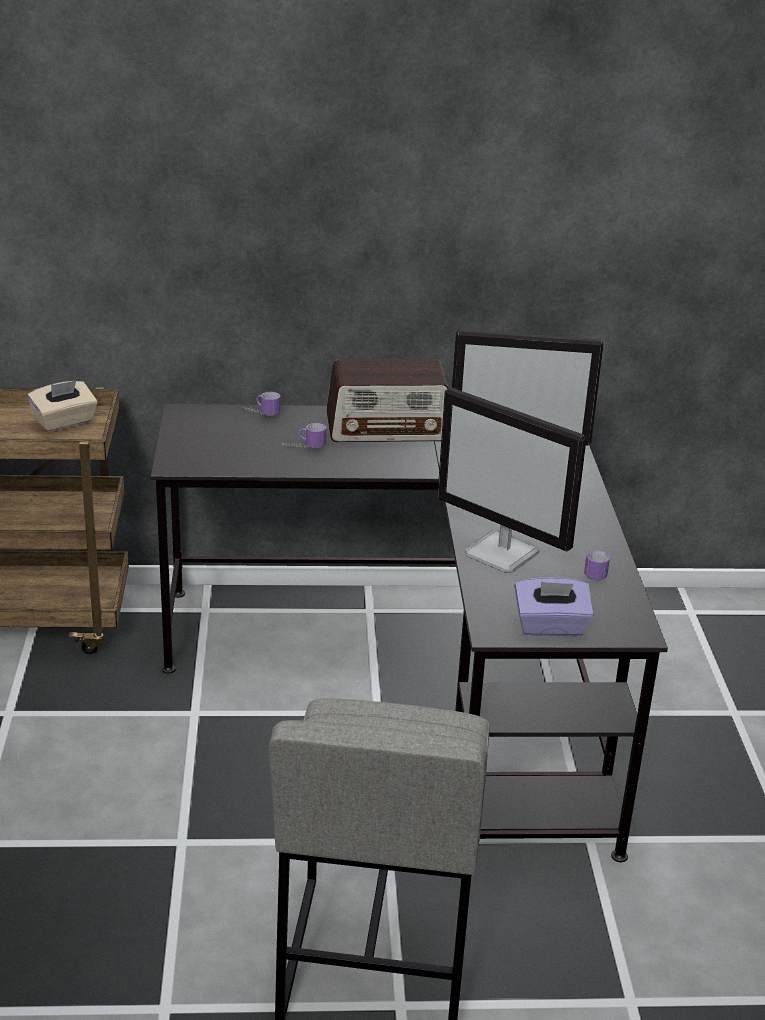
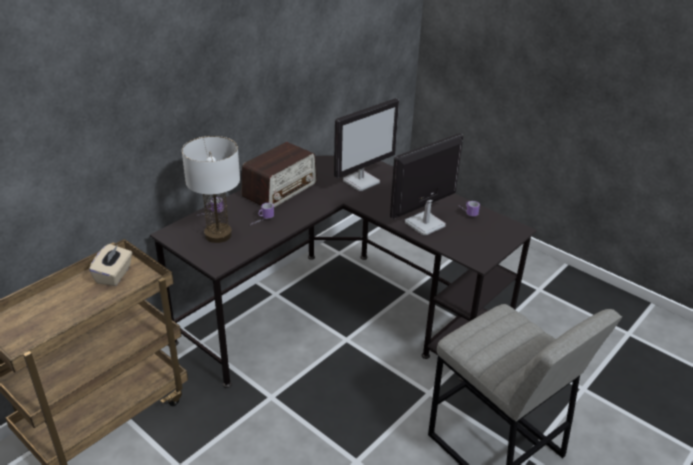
camera: 45 degrees left, 5 degrees up
monitor [438,387,587,573] -> monitor turned 150 degrees clockwise [390,133,463,236]
purple tissue box [514,577,594,636] -> none
none -> table lamp [182,136,240,243]

